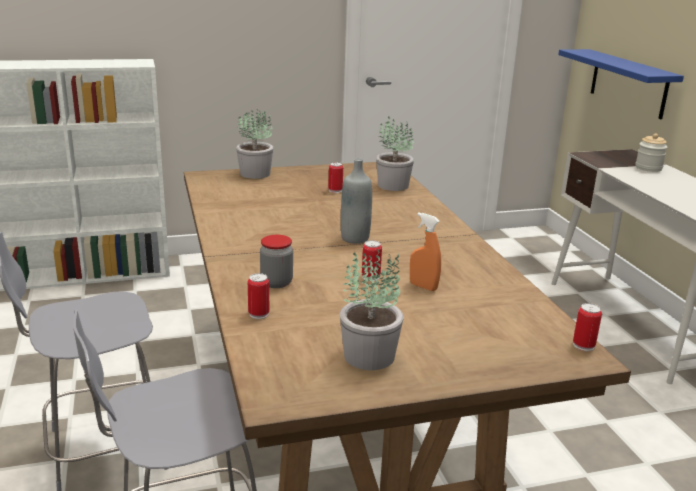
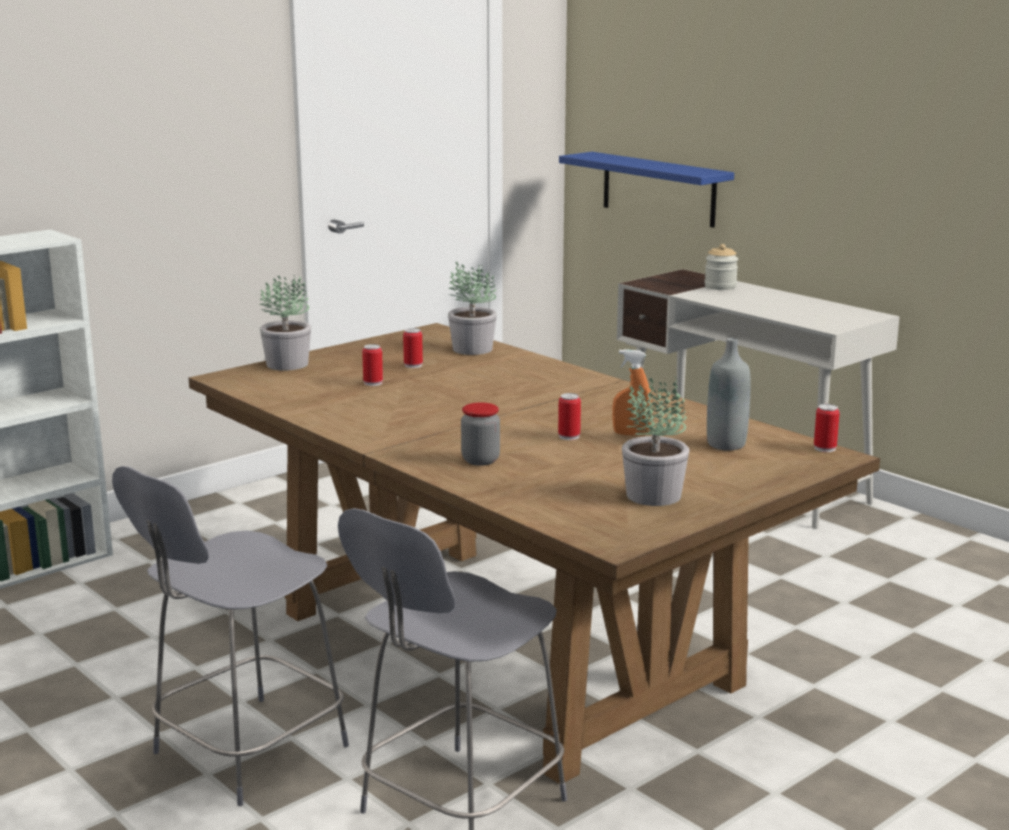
camera: 25 degrees left, 5 degrees down
can [248,273,269,319] -> can moved to [362,344,383,386]
grey bottle [341,158,372,244] -> grey bottle moved to [707,338,751,451]

